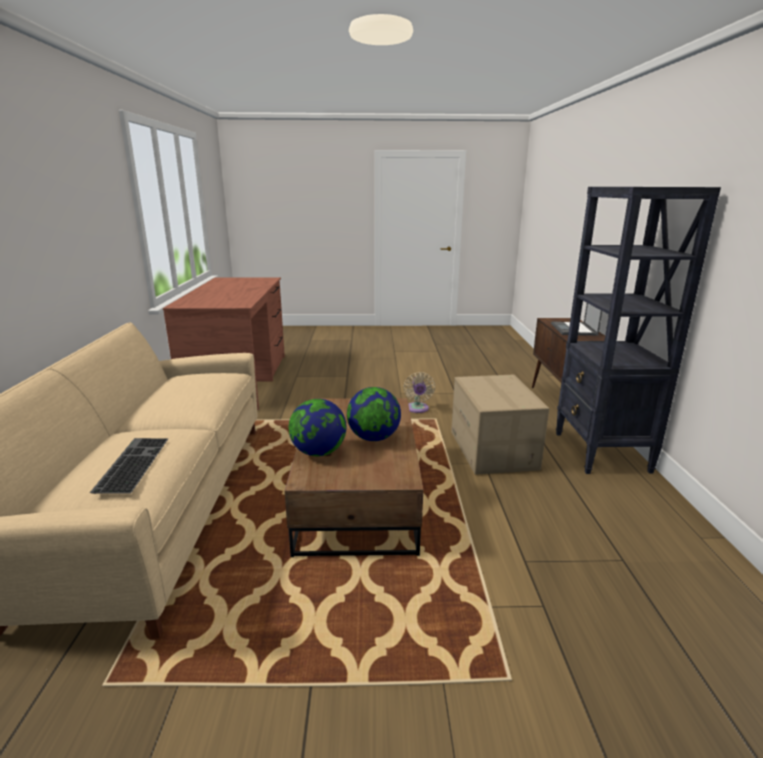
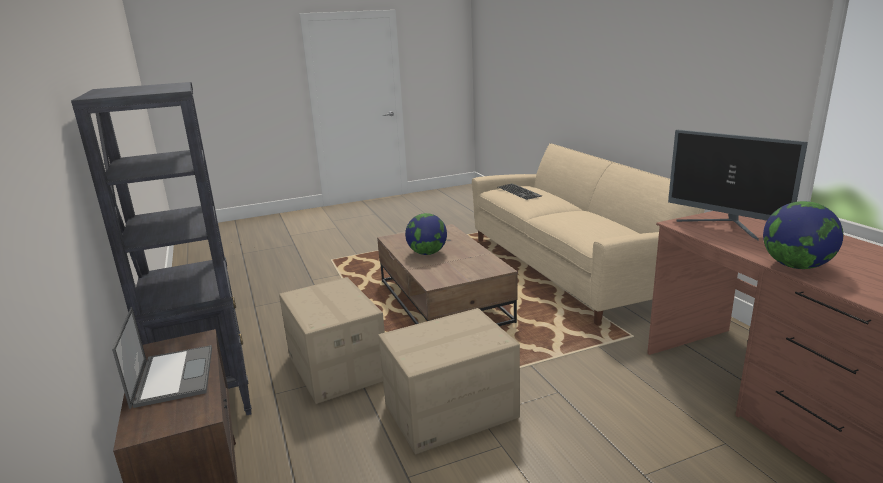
camera: 160 degrees right, 0 degrees up
globe [289,399,347,456] -> globe moved to [763,201,843,269]
beige fan [404,372,435,413] -> cardboard box [378,308,520,454]
none -> monitor [668,130,808,240]

